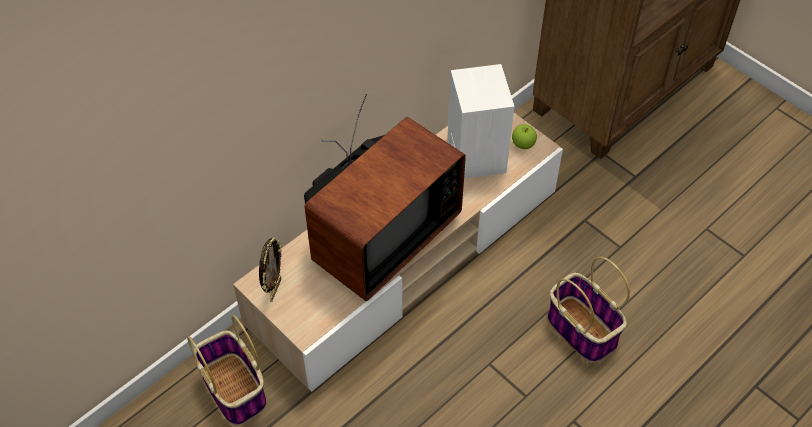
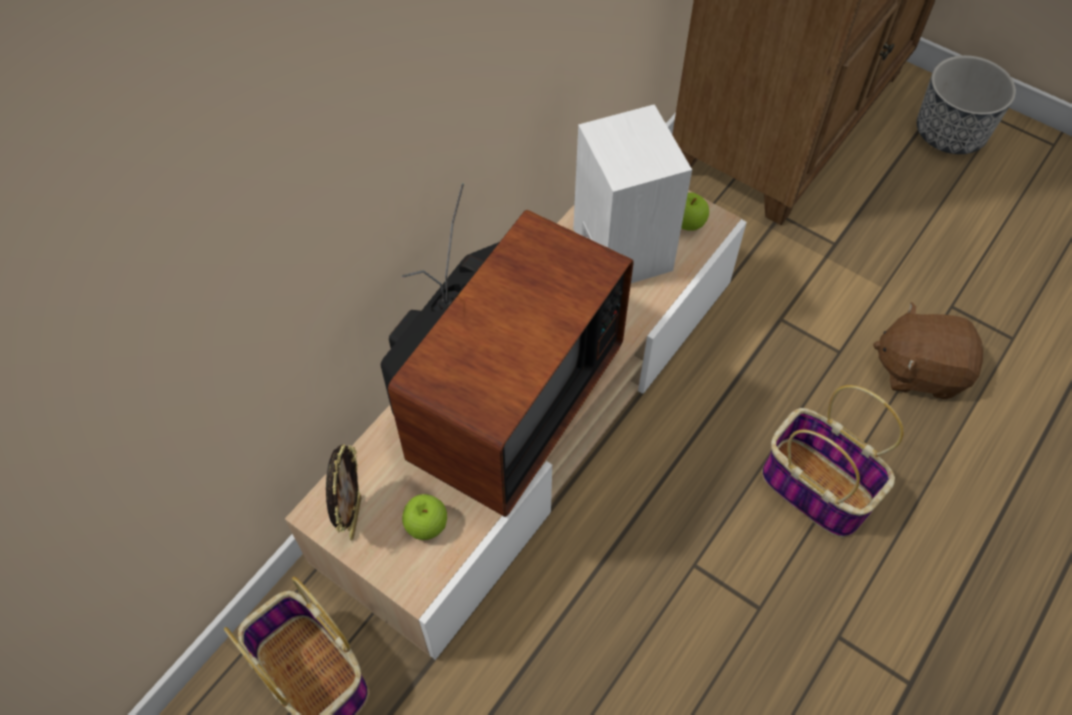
camera: 10 degrees left, 5 degrees up
none -> apple [402,494,447,540]
none -> brown plush toy [873,302,983,399]
none -> planter [917,55,1016,154]

